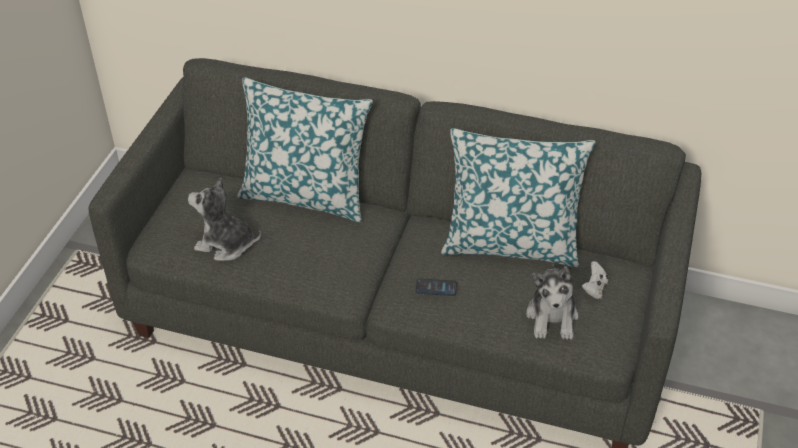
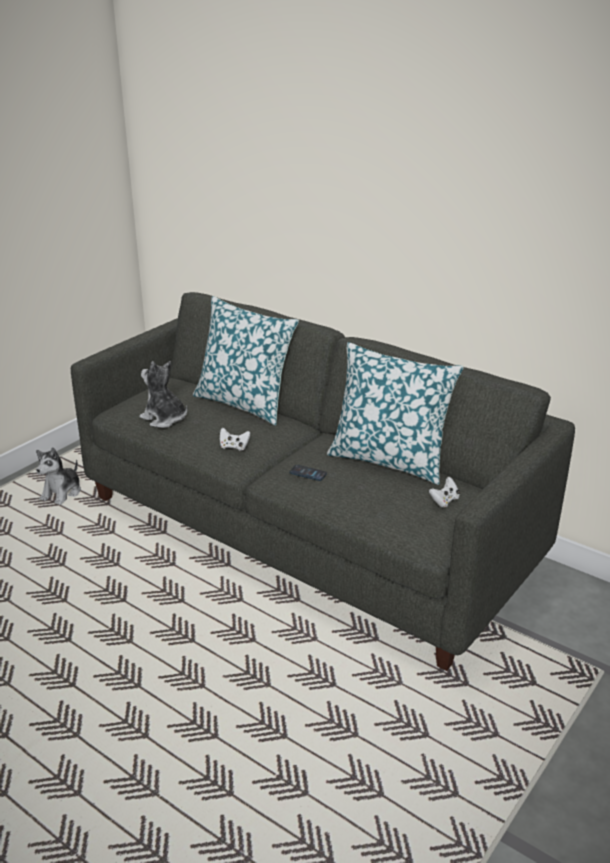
camera: 20 degrees right, 15 degrees down
plush toy [526,263,579,340] -> plush toy moved to [36,447,81,505]
none -> white game controller [220,428,250,451]

